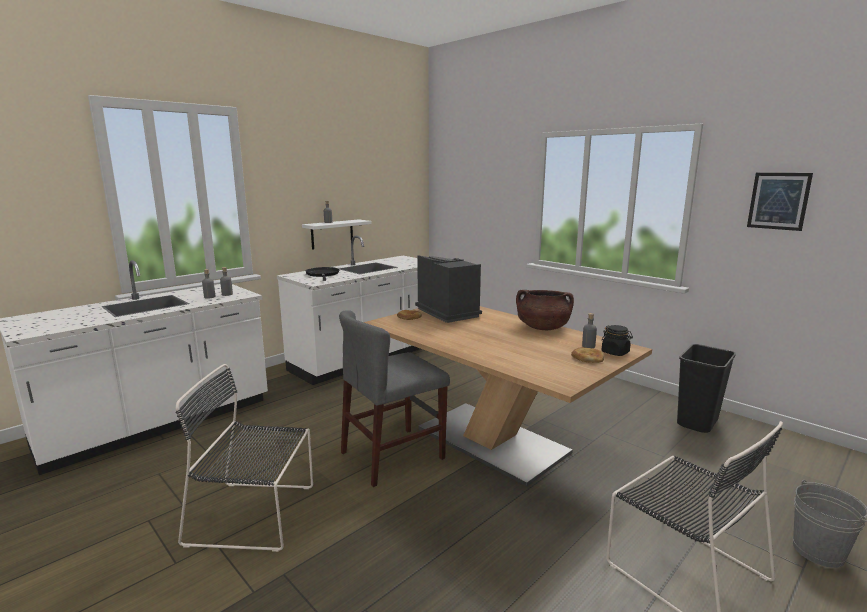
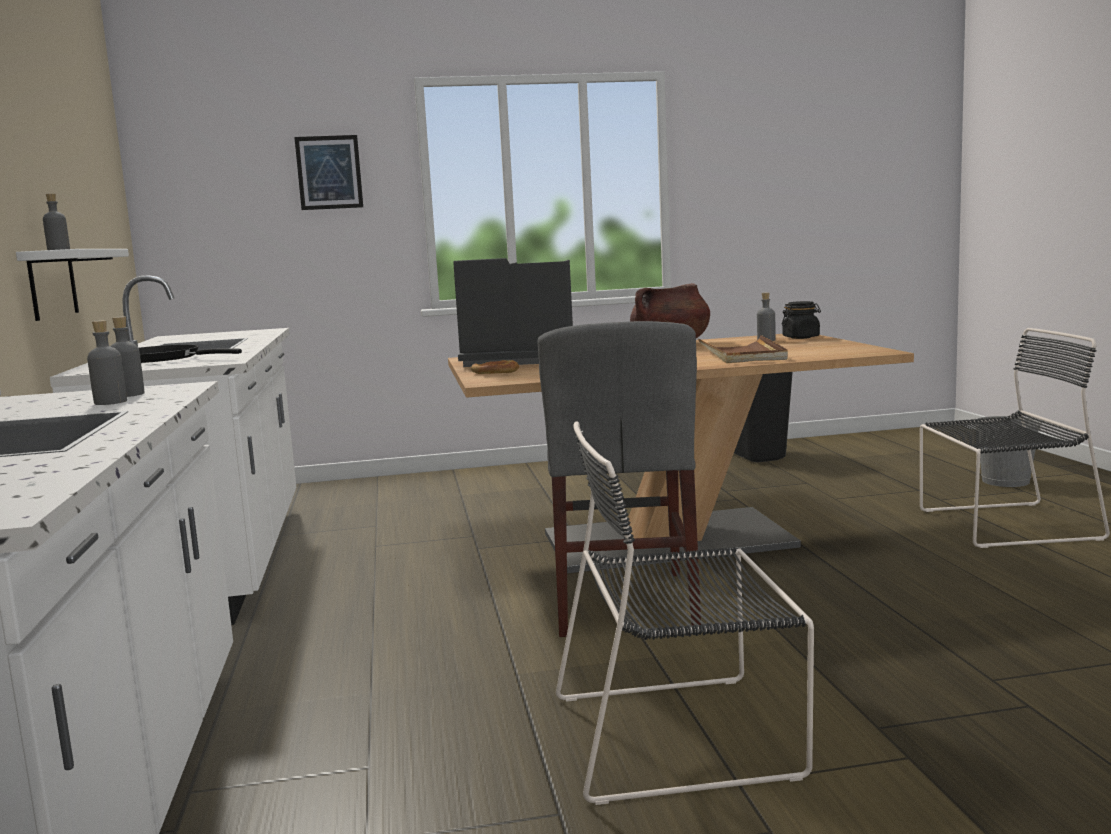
camera: 55 degrees left, 5 degrees down
black chair [176,364,313,552] -> black chair turned 45 degrees clockwise [556,422,814,805]
bread [571,348,604,363] -> none
picture [747,173,813,231] -> picture moved to [294,135,363,210]
none -> brown tray [698,335,788,363]

